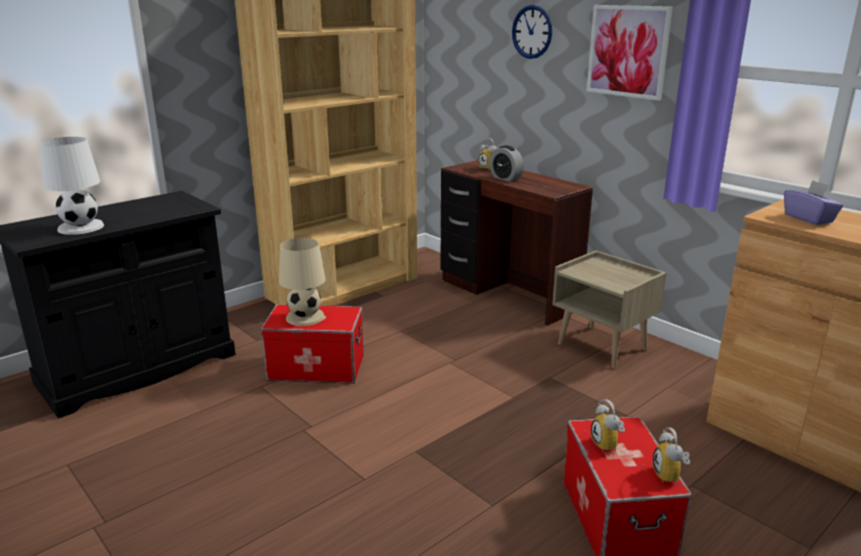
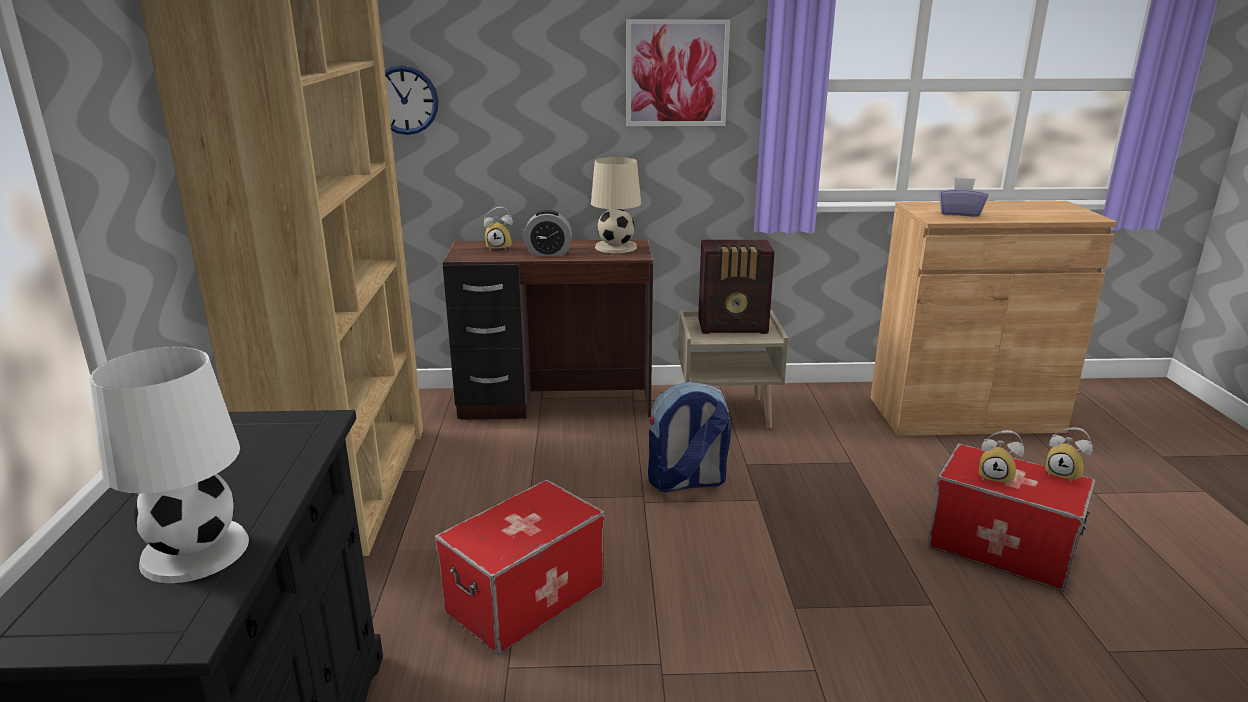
camera: 50 degrees left, 0 degrees up
beige table lamp [279,238,326,326] -> beige table lamp moved to [591,157,641,253]
wall clock [512,5,552,59] -> wall clock moved to [385,65,438,135]
none -> backpack [648,382,731,493]
none -> radio [698,240,775,334]

